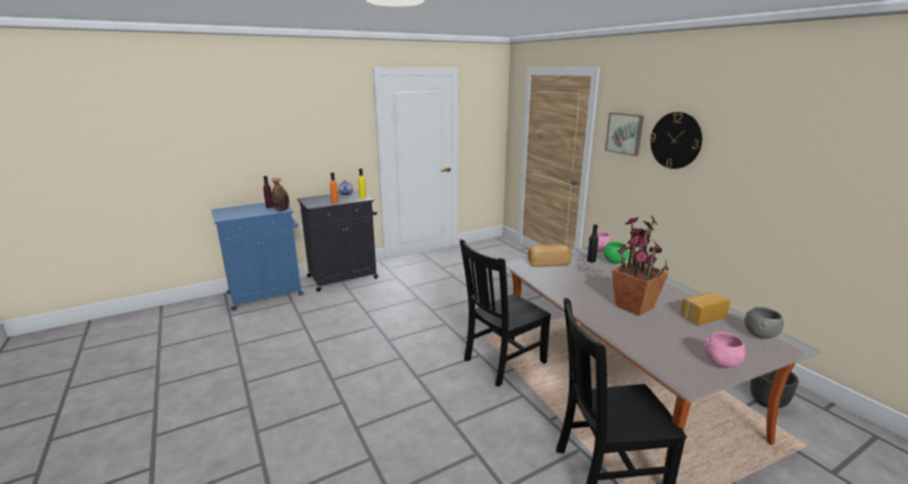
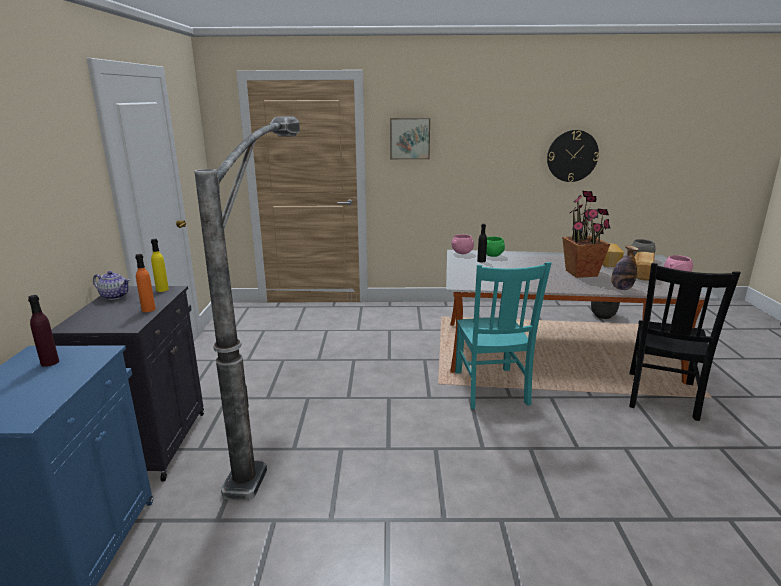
camera: 60 degrees left, 0 degrees up
bottle [271,178,289,211] -> bottle moved to [611,246,639,290]
black chair [460,239,551,387] -> turquoise chair [455,262,551,409]
bread [528,245,571,267] -> bread moved to [634,252,655,281]
wall clock [650,112,702,169] -> wall clock moved to [547,130,599,182]
none -> floor lamp [194,116,300,501]

